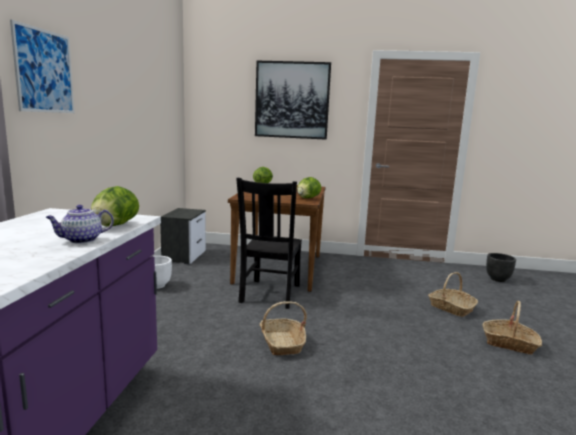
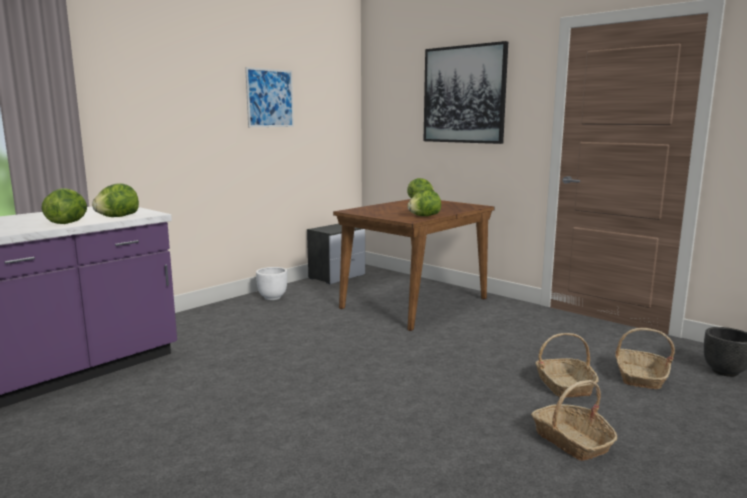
camera: 35 degrees right, 0 degrees up
picture [10,20,74,113] -> picture moved to [245,67,294,127]
teapot [46,205,114,244] -> lettuce [41,188,87,224]
black chair [236,177,302,309] -> none
basket [260,301,307,355] -> basket moved to [615,328,675,389]

